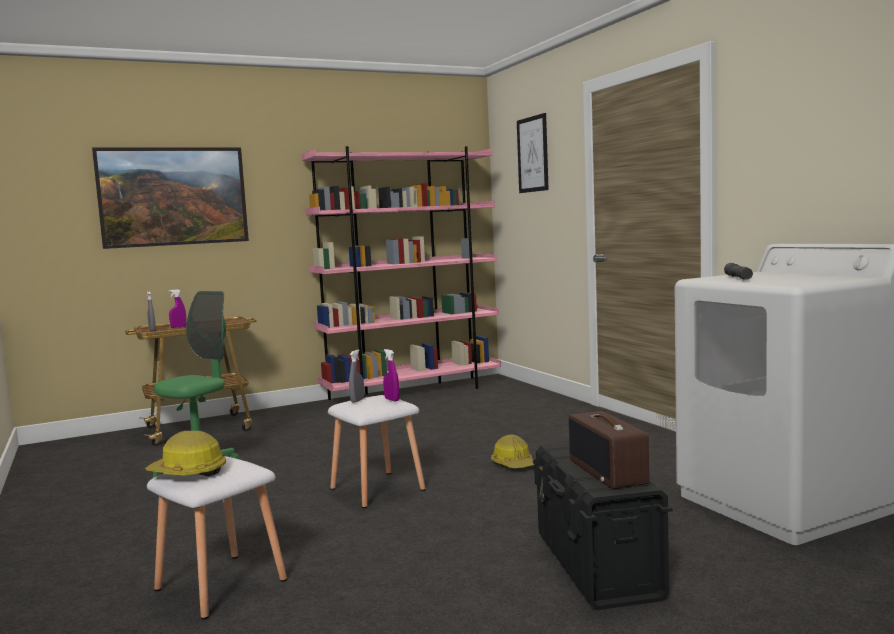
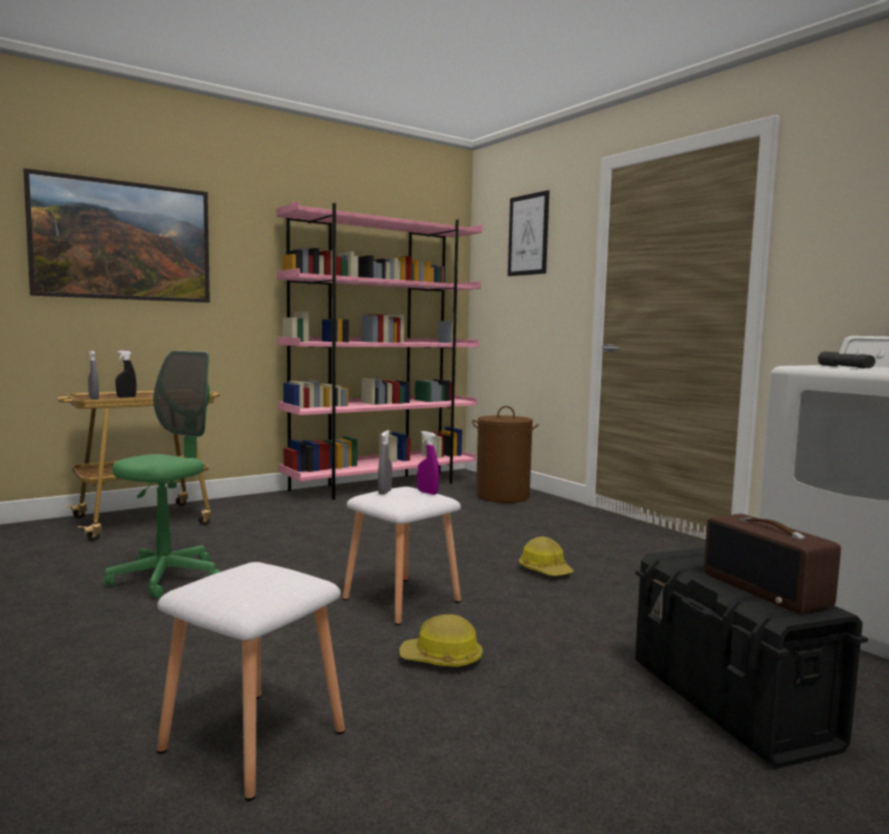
camera: 10 degrees left, 0 degrees up
hard hat [145,431,226,477] -> hard hat moved to [399,614,483,667]
purple spray bottle [169,289,187,328] -> black spray bottle [116,351,136,398]
none -> brown laundry basket [472,406,539,503]

